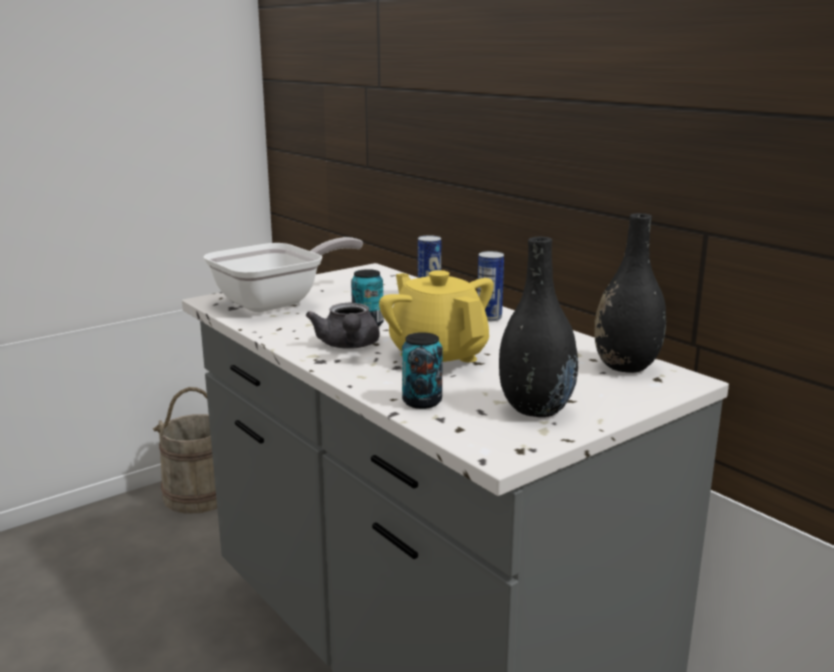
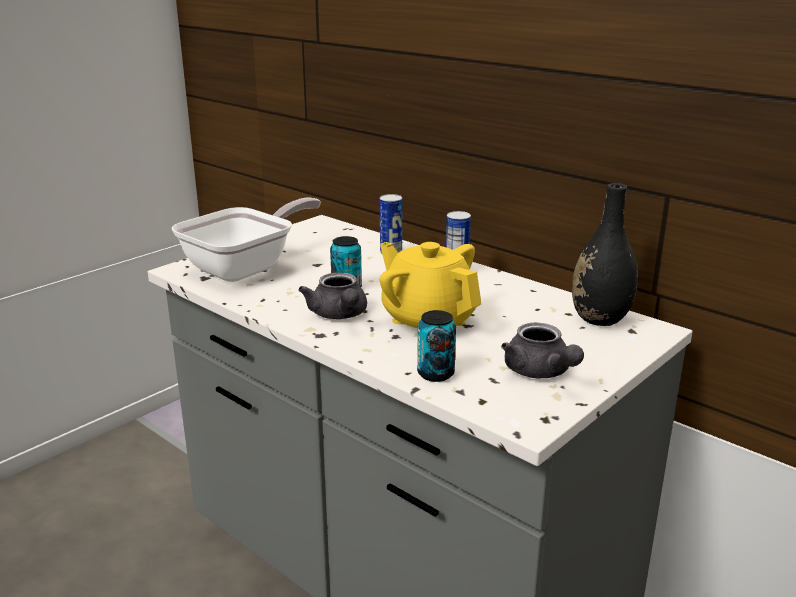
camera: 10 degrees left, 5 degrees up
beige bucket [153,387,217,513] -> none
black vase [499,236,578,417] -> grey teapot [501,323,584,378]

